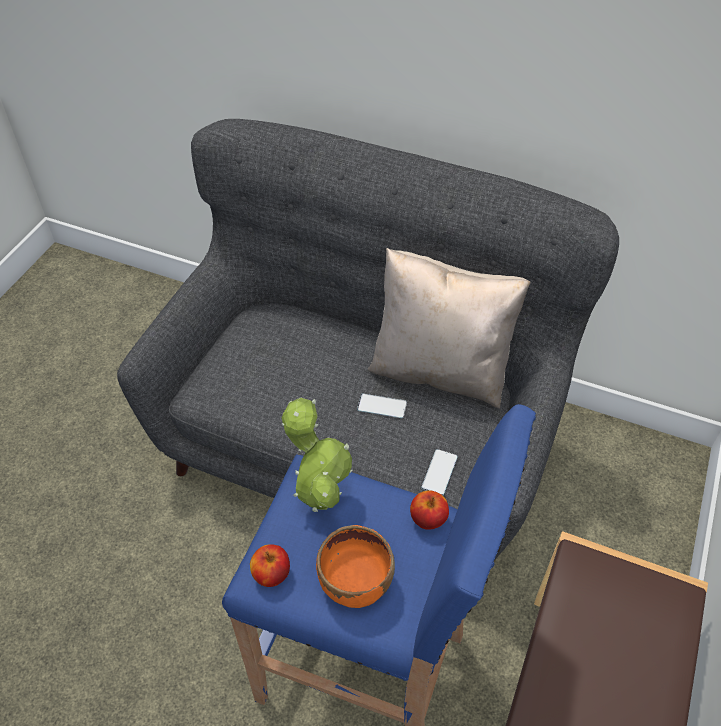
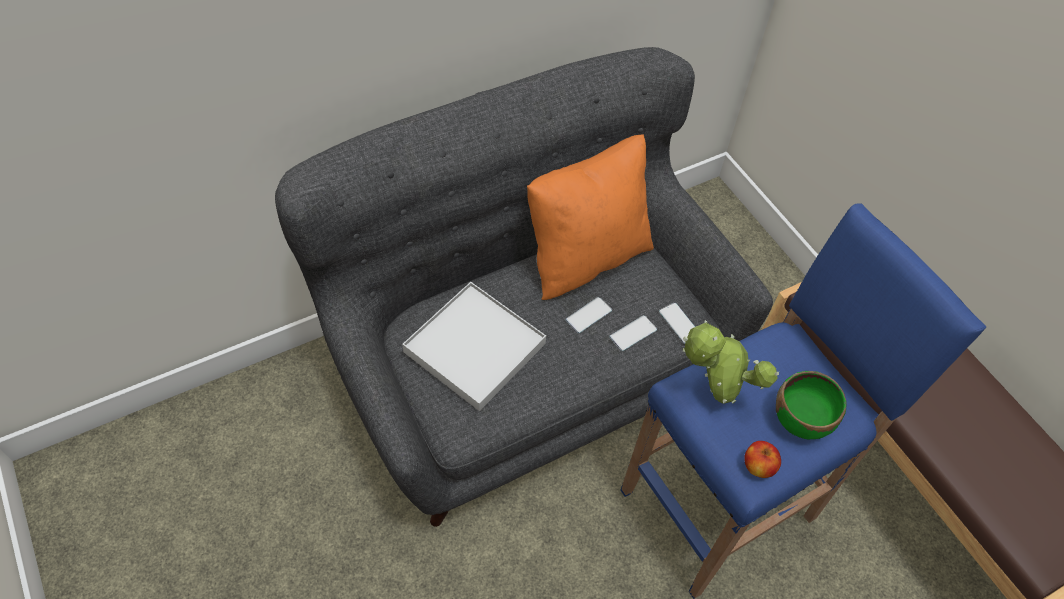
camera: 55 degrees left, 5 degrees up
orange bowl [316,525,395,608] -> green bowl [776,371,847,439]
beige pillow [368,248,531,409] -> orange pillow [527,134,654,300]
apple [410,490,449,530] -> none
none -> white tray [402,282,546,411]
none -> phone [609,315,657,351]

